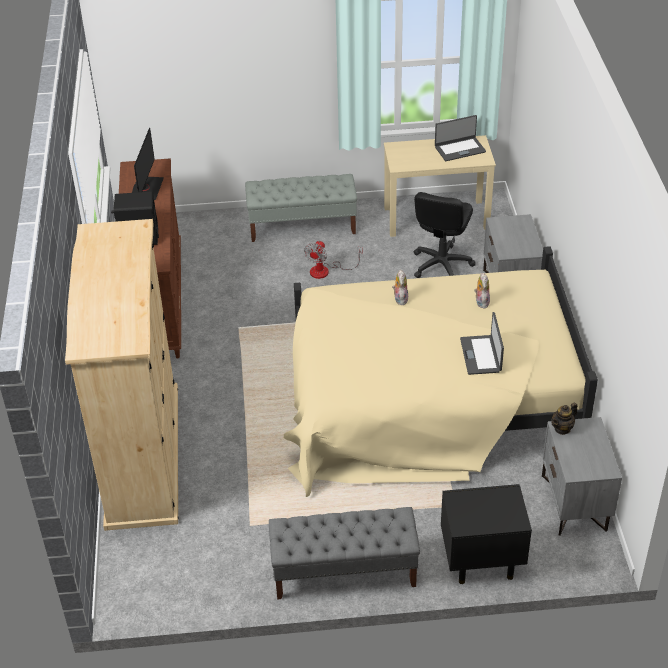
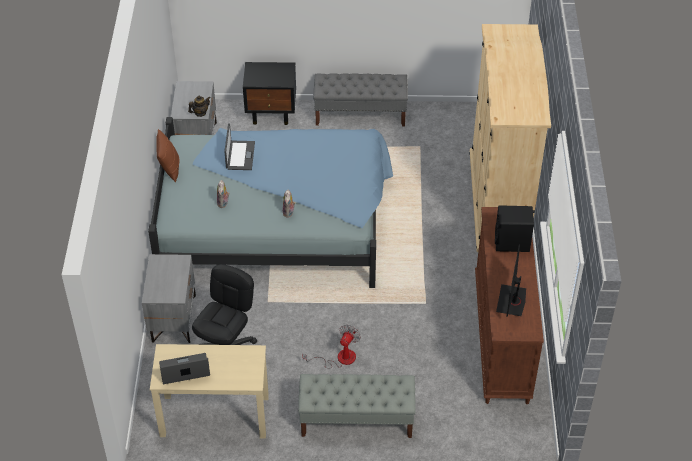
camera: 175 degrees left, 5 degrees up
beige bed [284,246,598,497] -> blue bed [148,117,393,288]
none -> brown pillow [156,129,179,182]

